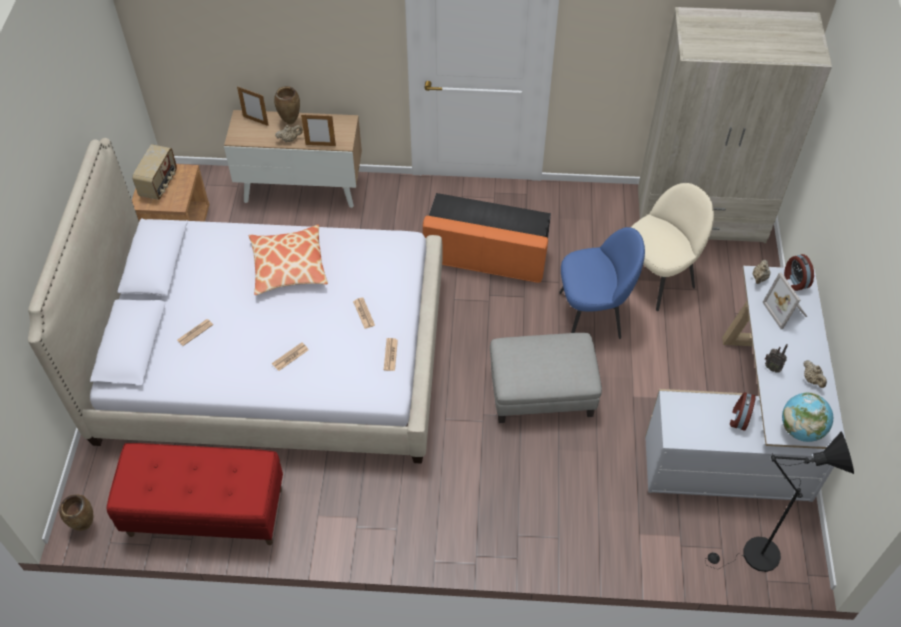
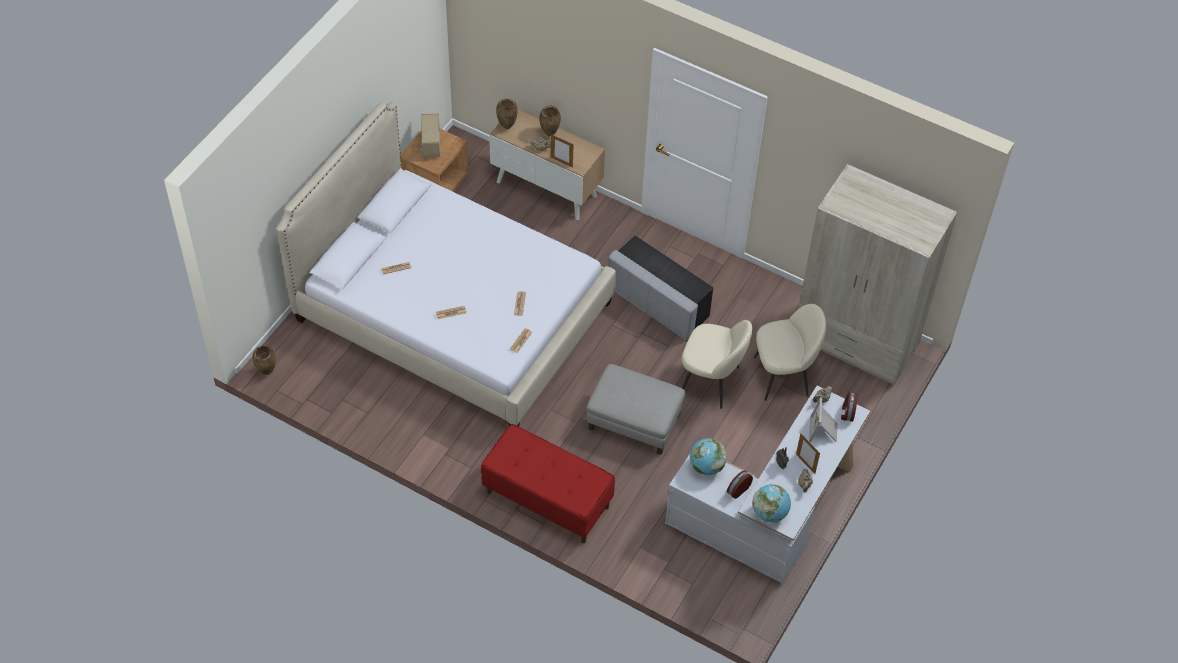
camera: 25 degrees right, 0 degrees up
red bench [106,443,283,545] -> red bench moved to [481,424,615,543]
radio [132,144,177,200] -> radio turned 135 degrees clockwise [420,114,440,158]
picture frame [237,86,269,126] -> picture frame moved to [796,433,820,474]
pillow [249,224,328,295] -> none
orange ottoman [423,193,551,283] -> grey ottoman [608,235,713,340]
blue chair [559,227,645,339] -> beige chair [682,320,752,409]
black floor lamp [705,432,854,572] -> none
none -> brown vase [496,99,518,129]
none -> globe [690,438,727,475]

